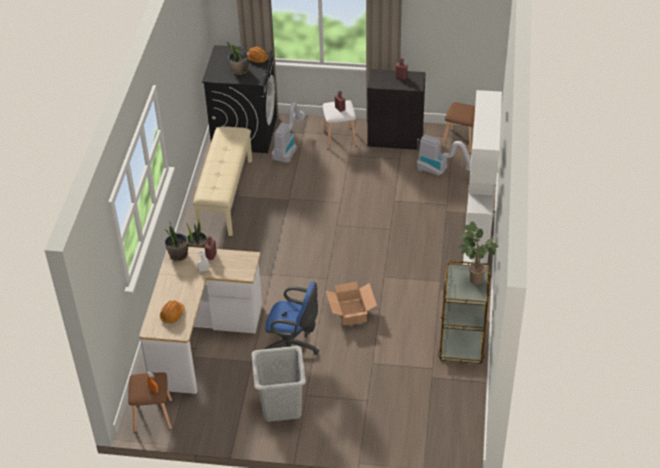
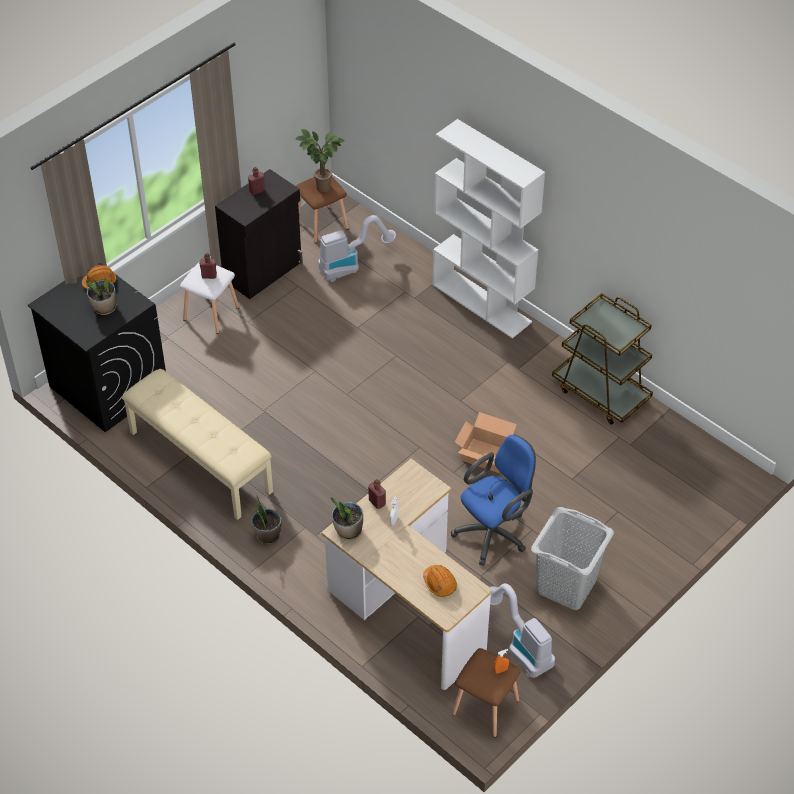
camera: 55 degrees left, 5 degrees up
vacuum cleaner [272,102,305,162] -> vacuum cleaner moved to [490,583,555,678]
potted plant [459,221,499,285] -> potted plant moved to [296,129,345,192]

